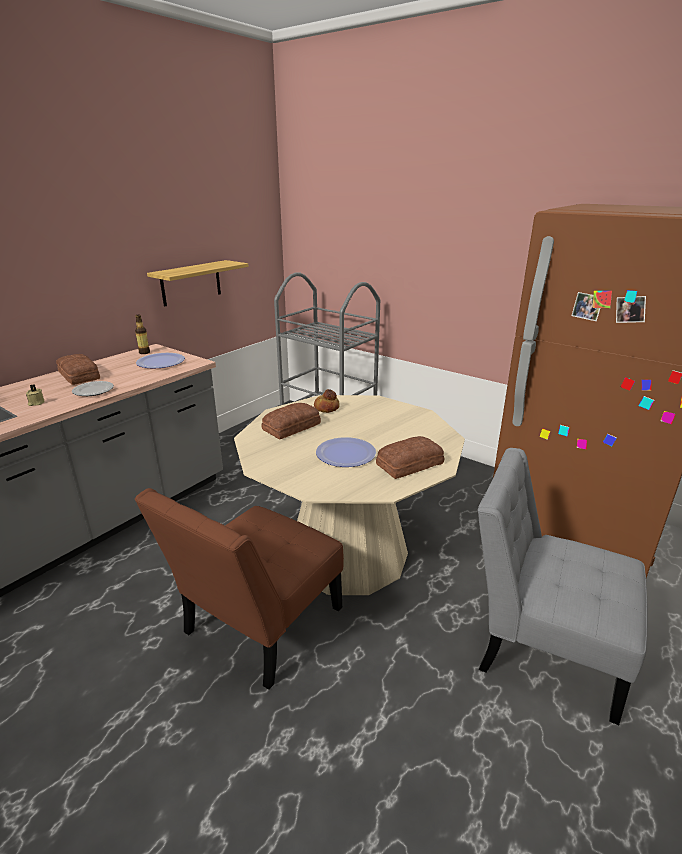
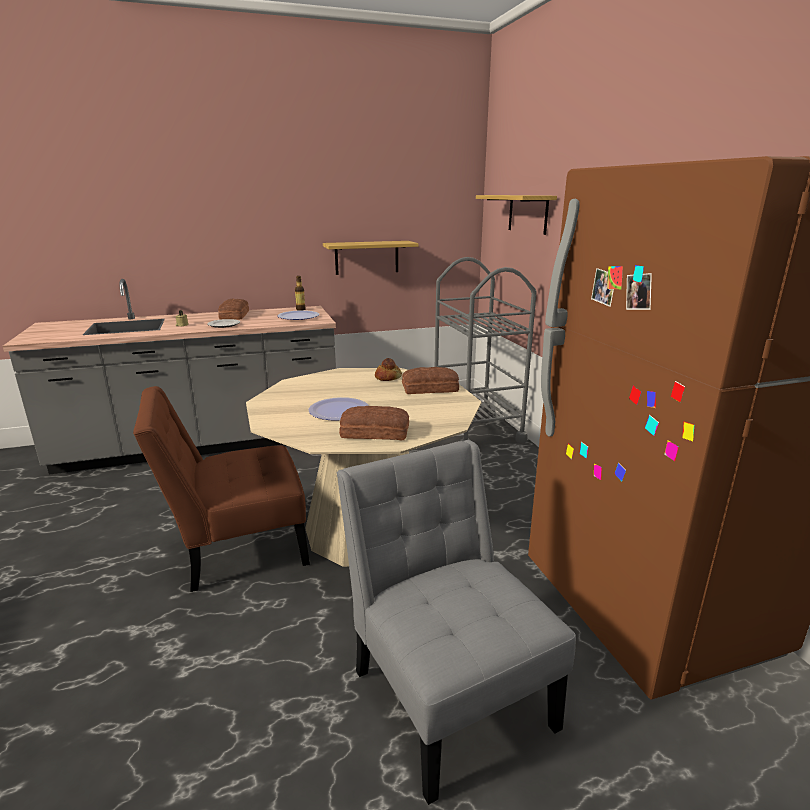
camera: 35 degrees right, 5 degrees down
bread [261,403,321,439] -> bread moved to [402,367,459,394]
none -> shelf [476,195,557,235]

